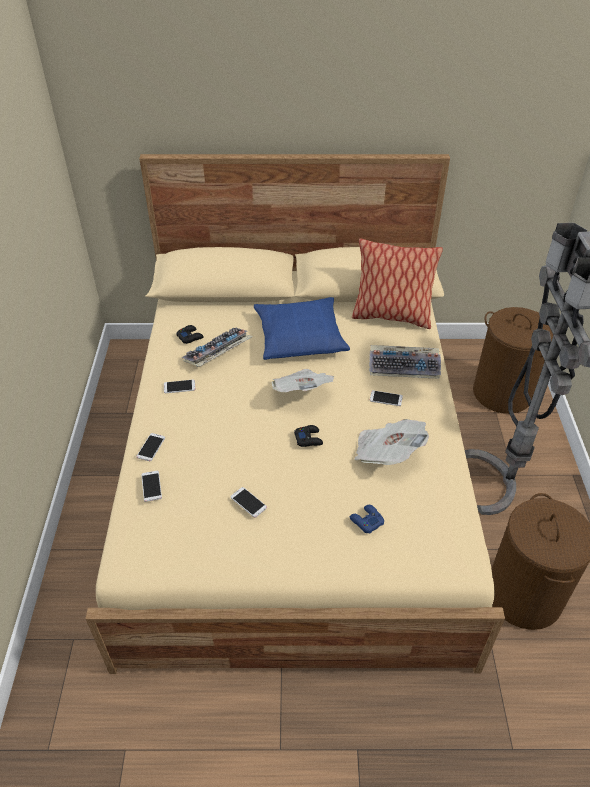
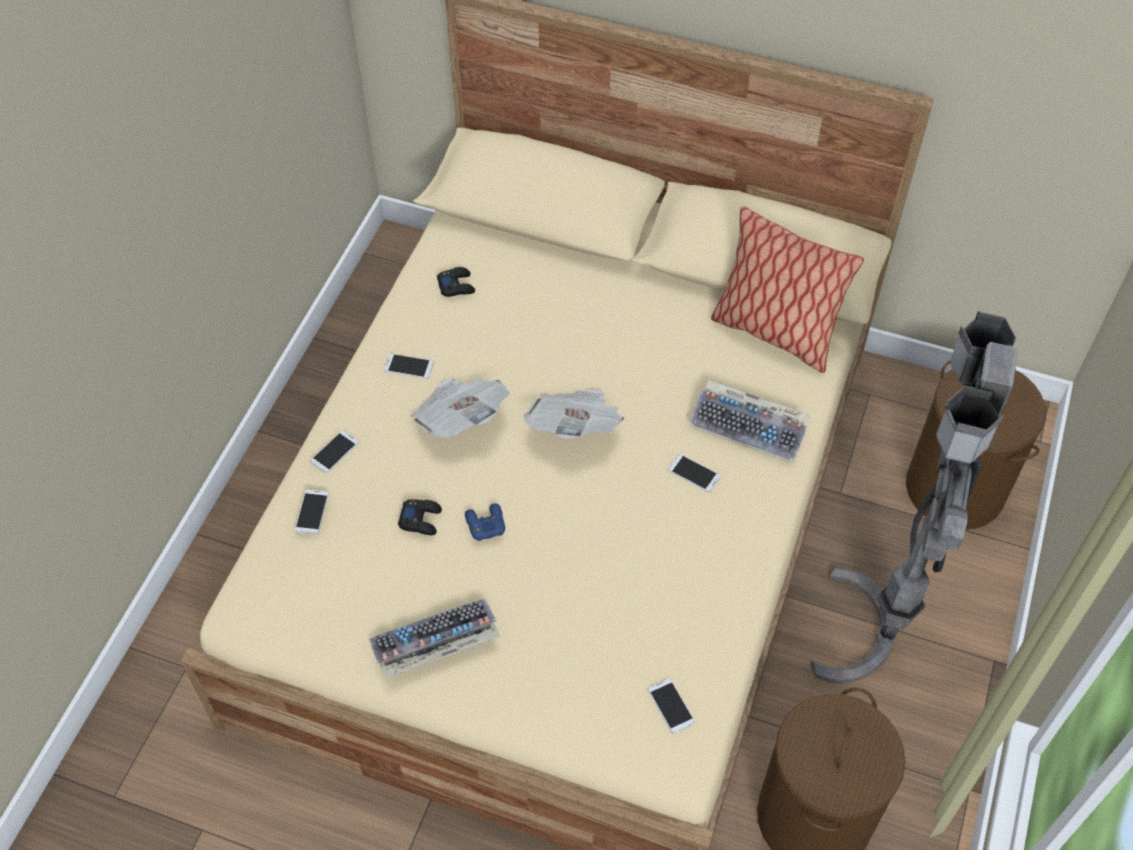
camera: 20 degrees right, 10 degrees up
keyboard [182,328,253,367] -> keyboard moved to [369,599,501,678]
phone [231,487,267,518] -> phone moved to [648,678,695,734]
blue pillow [254,297,350,360] -> none
black game controller [294,425,323,447] -> black game controller moved to [398,499,442,535]
blue game controller [350,505,384,534] -> blue game controller moved to [465,503,505,541]
newspaper [355,419,429,465] -> newspaper moved to [410,378,510,438]

